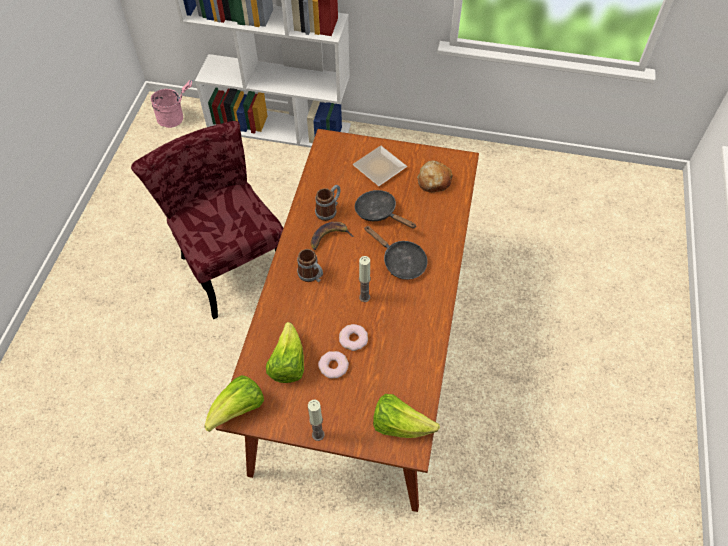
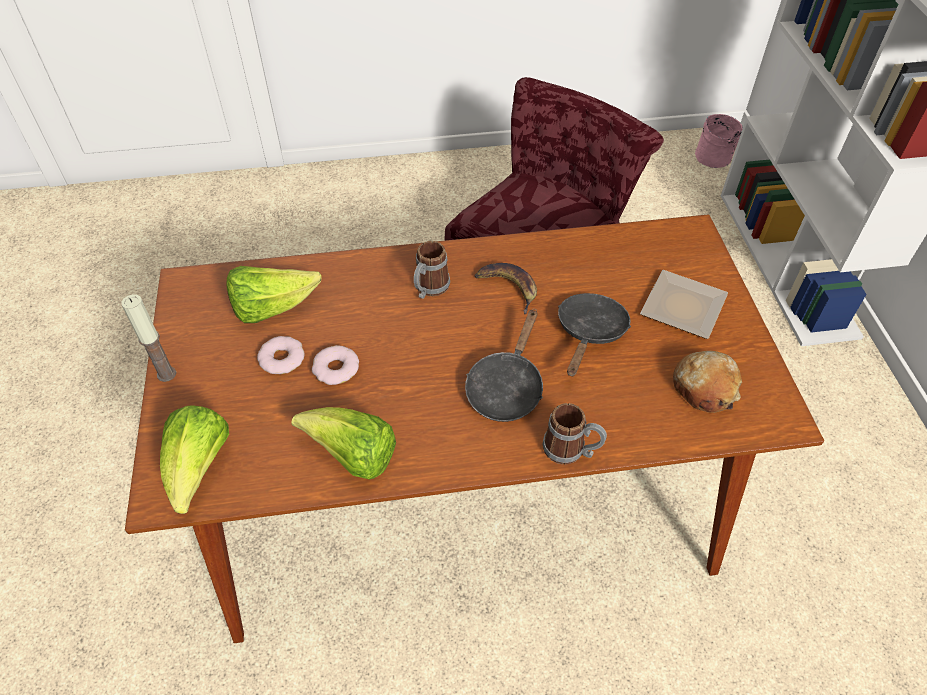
camera: 70 degrees right, 5 degrees down
lettuce [204,375,264,432] -> lettuce moved to [291,407,396,480]
mug [315,185,341,221] -> mug moved to [543,403,607,465]
candle [359,256,371,302] -> none

